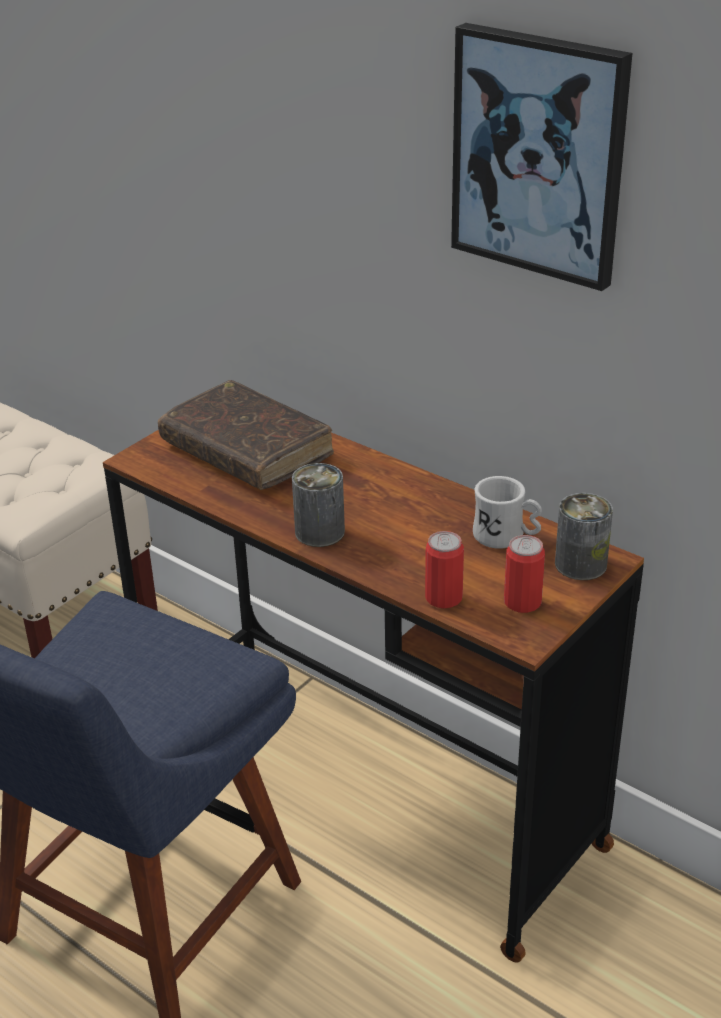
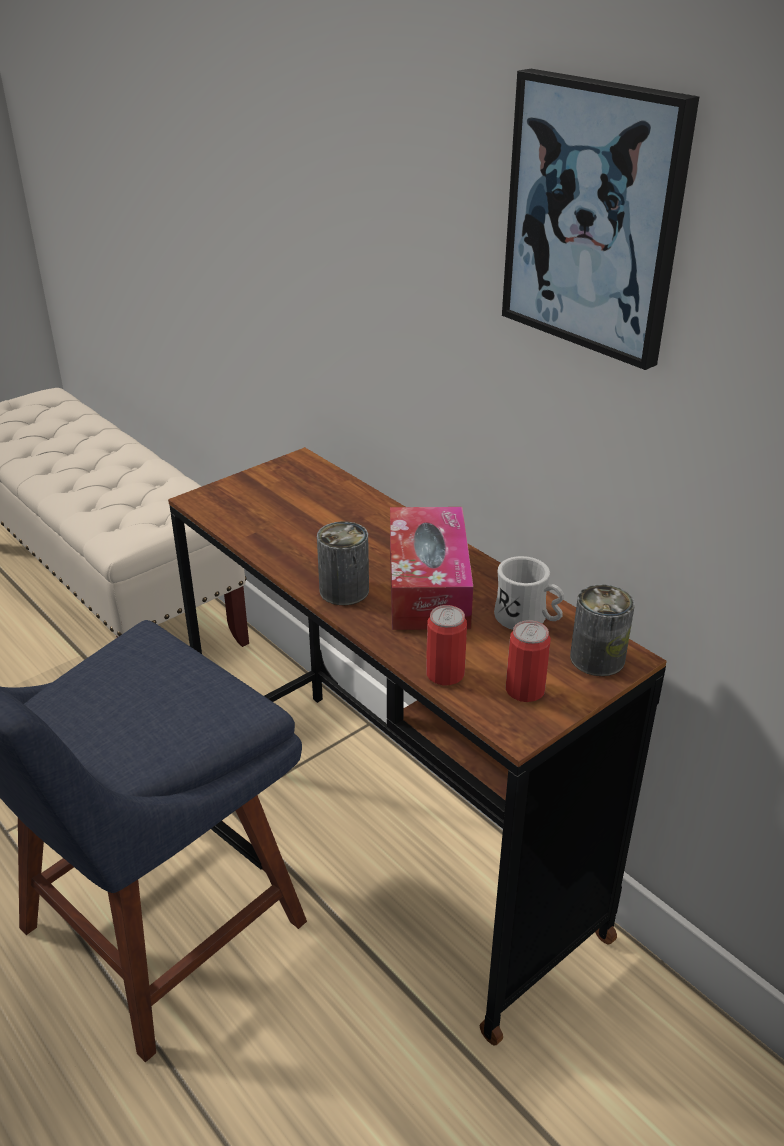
camera: 10 degrees right, 0 degrees up
brown book [158,380,334,490] -> none
none -> tissue box [390,507,473,630]

